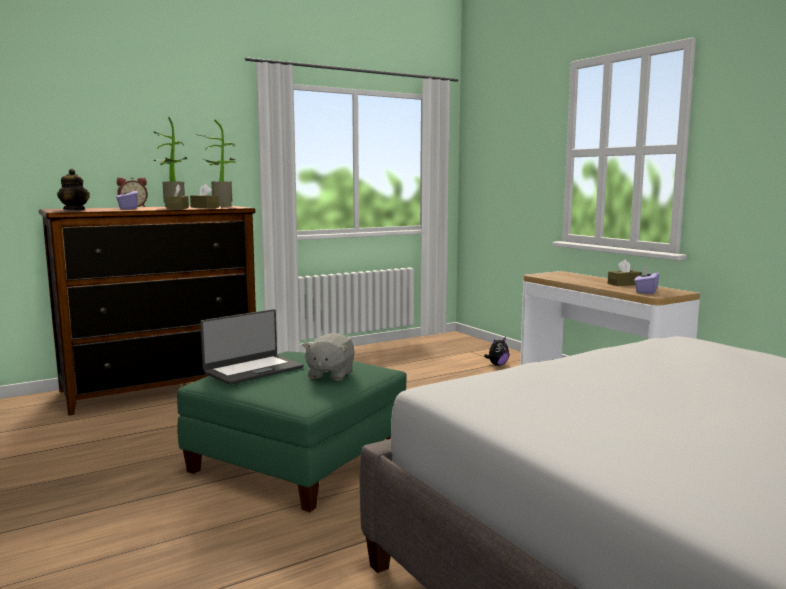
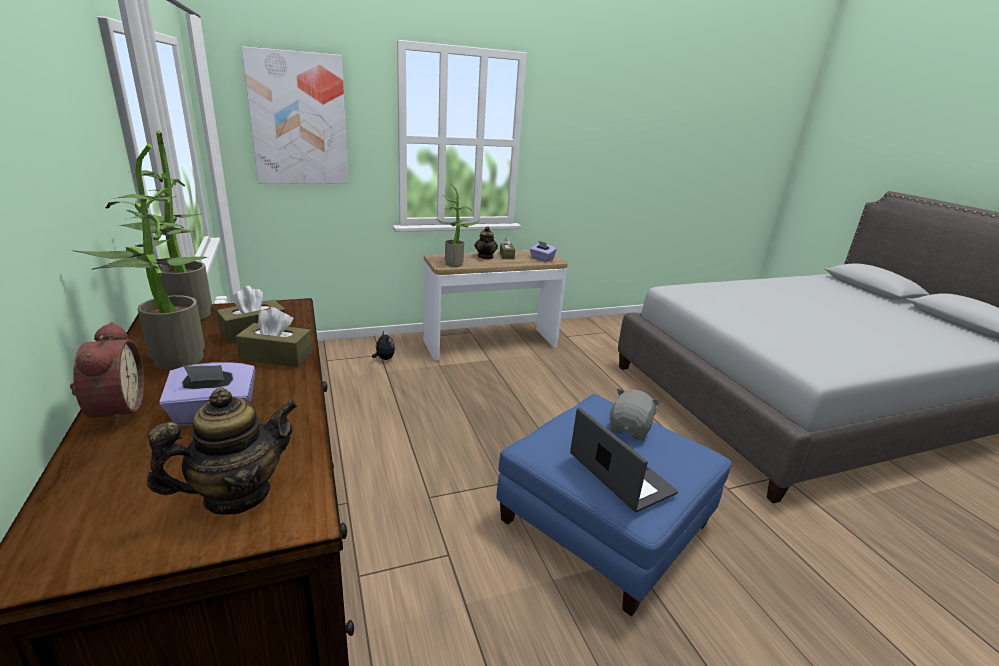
camera: 80 degrees left, 15 degrees up
green ottoman [177,351,407,512] -> blue ottoman [496,394,731,617]
grey plush toy [302,333,355,381] -> grey plush toy turned 90 degrees counterclockwise [610,389,661,441]
none -> picture [242,46,348,184]
none -> potted plant [436,183,480,267]
none -> teapot [474,226,498,259]

